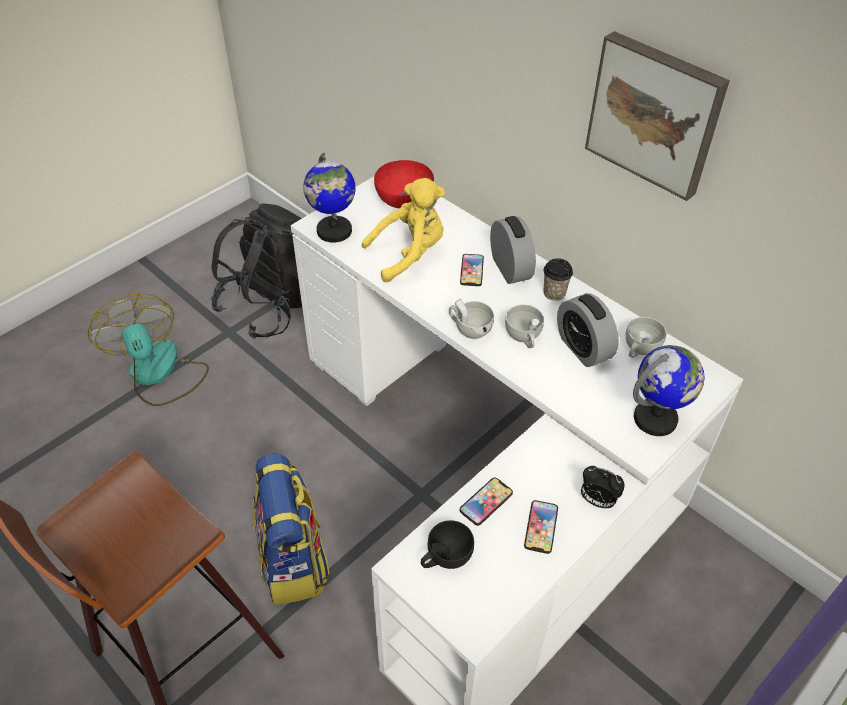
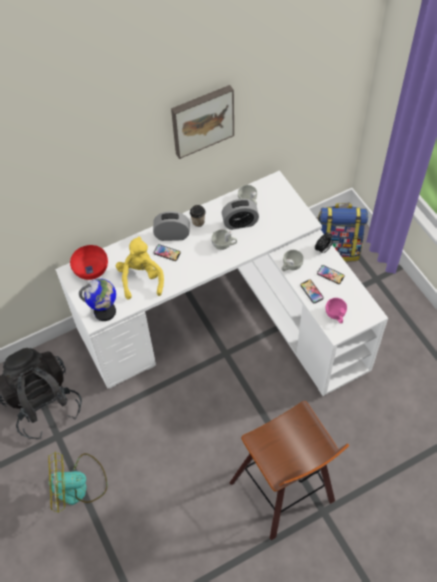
camera: 70 degrees left, 10 degrees up
backpack [253,454,329,605] -> backpack moved to [318,203,368,262]
black cup [421,520,474,569] -> pink cup [325,298,347,324]
white cup [449,299,494,339] -> white cup moved to [282,250,304,271]
globe [633,345,704,436] -> none

